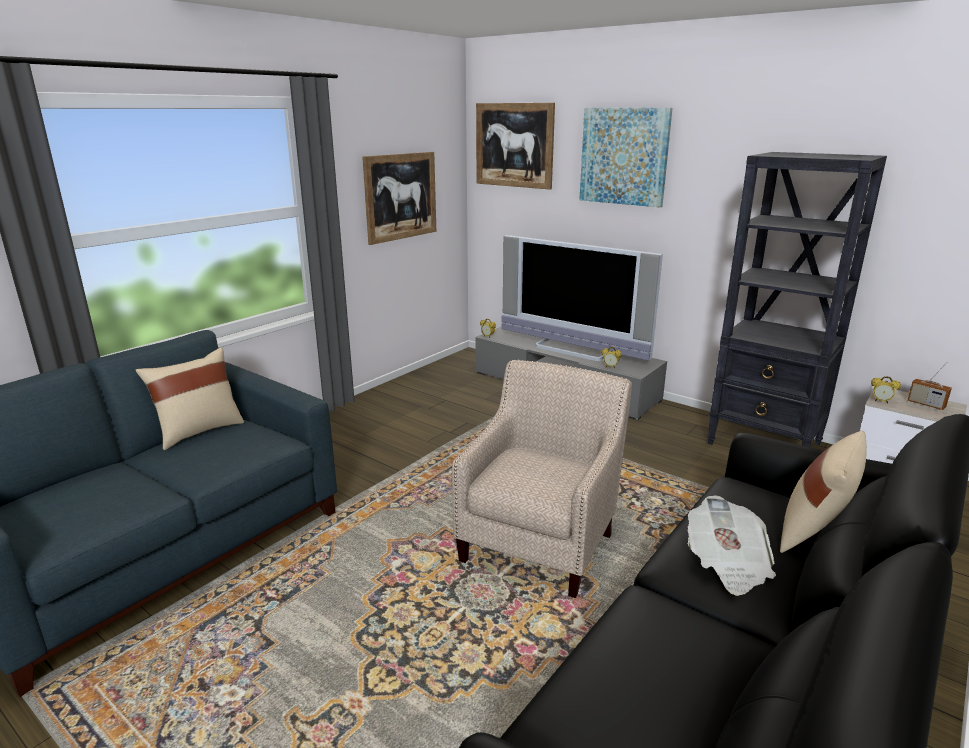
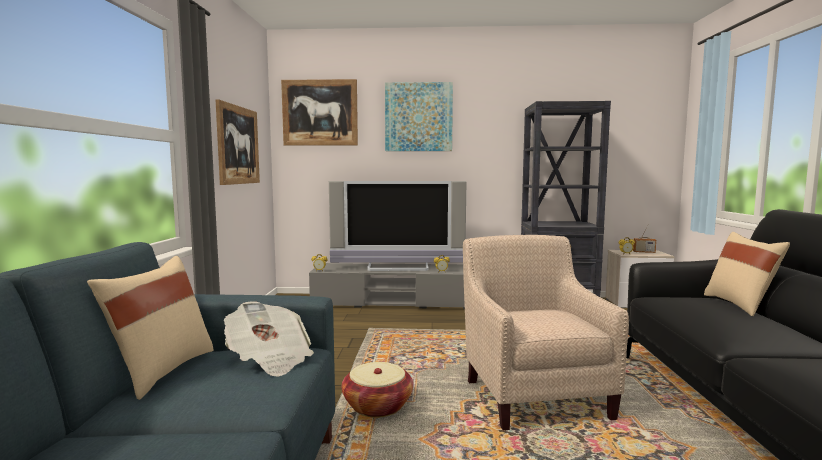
camera: 35 degrees left, 15 degrees down
newspaper [688,496,776,596] -> newspaper moved to [224,301,314,377]
none -> basket [342,362,413,418]

